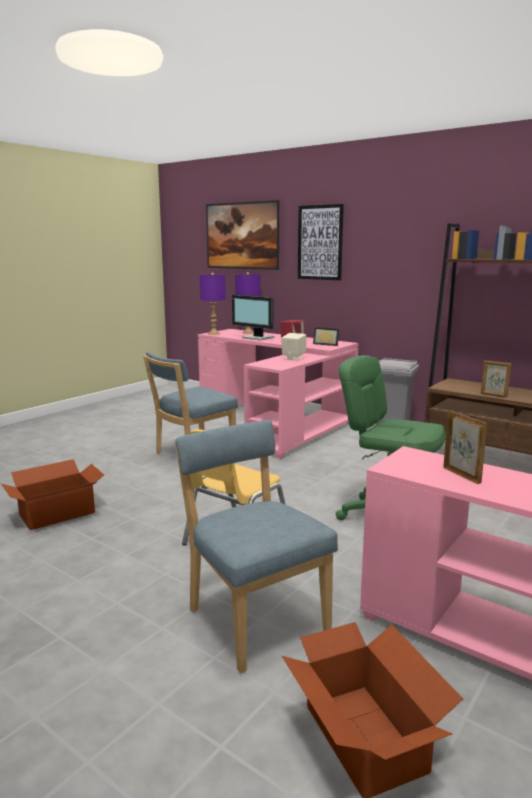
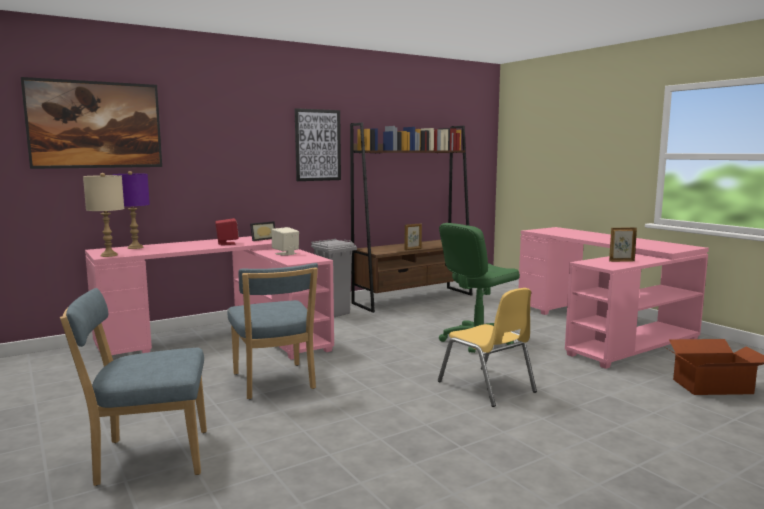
camera: 70 degrees left, 5 degrees down
cardboard box [1,459,104,530] -> none
blue chair [175,420,338,673] -> blue chair moved to [60,288,207,486]
purple table lamp [200,273,226,335] -> beige table lamp [83,173,124,257]
monitor [232,295,275,341] -> none
picture [298,204,344,280] -> picture moved to [295,108,341,181]

